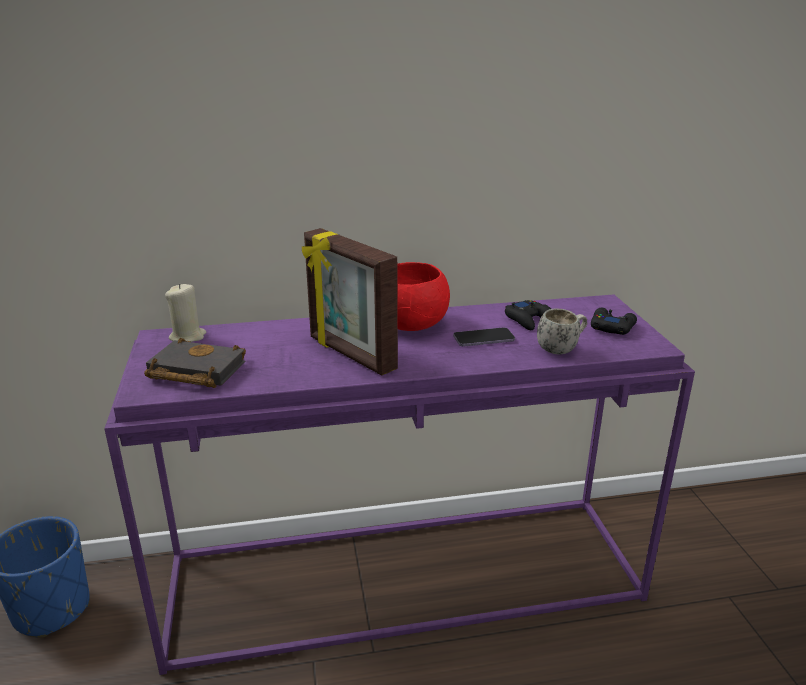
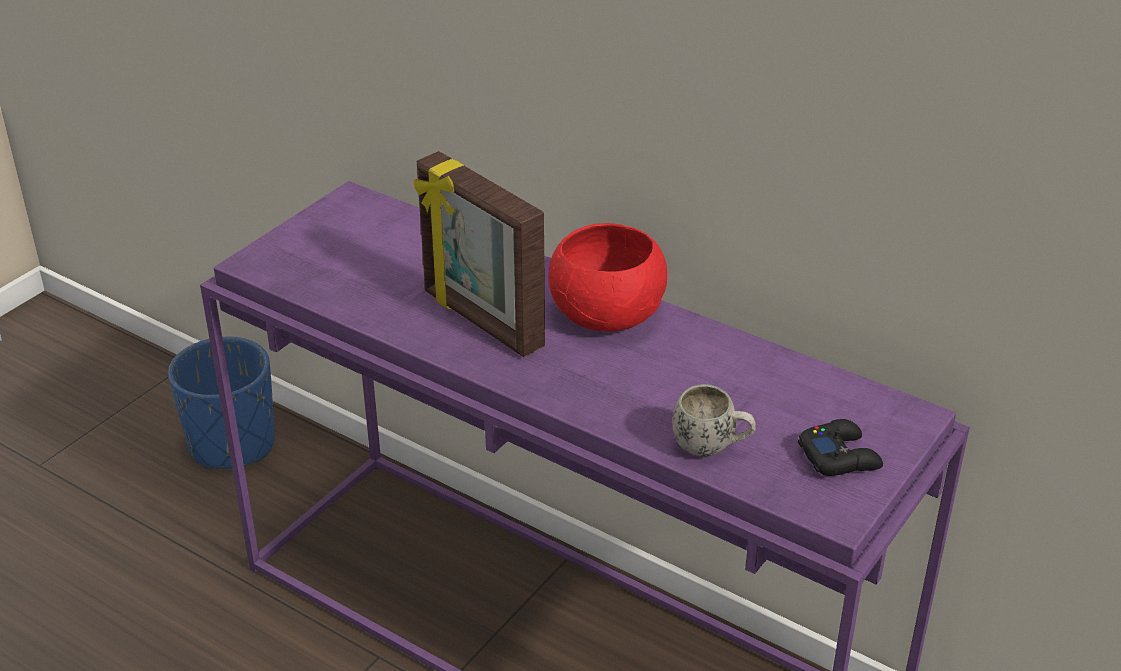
camera: 45 degrees right, 10 degrees up
black book [144,338,246,388] -> none
beige candle [165,283,206,342] -> none
picture frame [302,228,398,375] -> picture frame turned 45 degrees counterclockwise [414,151,545,357]
phone [453,327,515,346] -> none
black game controller [505,300,551,330] -> none

